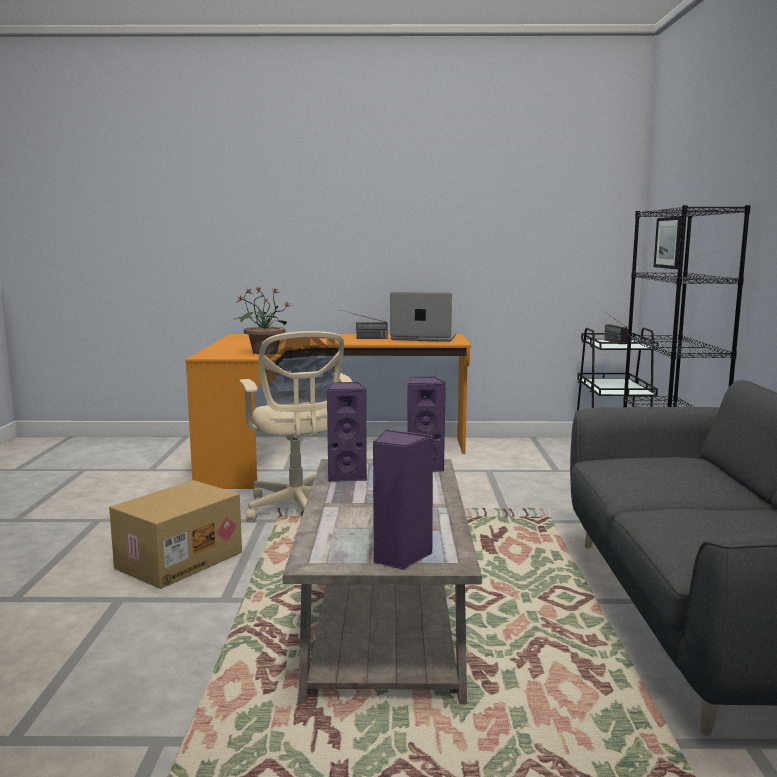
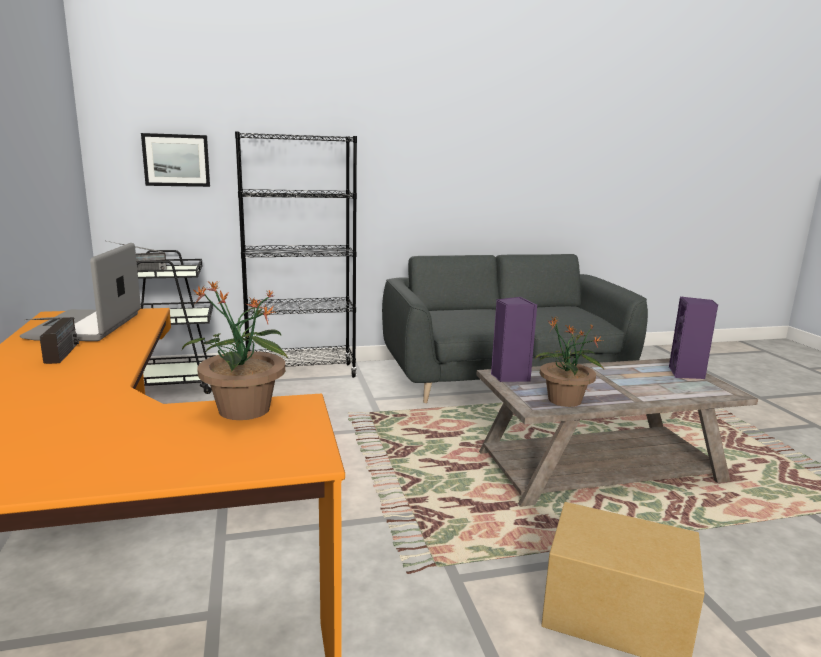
camera: 105 degrees left, 5 degrees up
beige office chair [240,331,353,522] -> none
purple speaker [326,382,367,482] -> potted plant [535,317,604,407]

